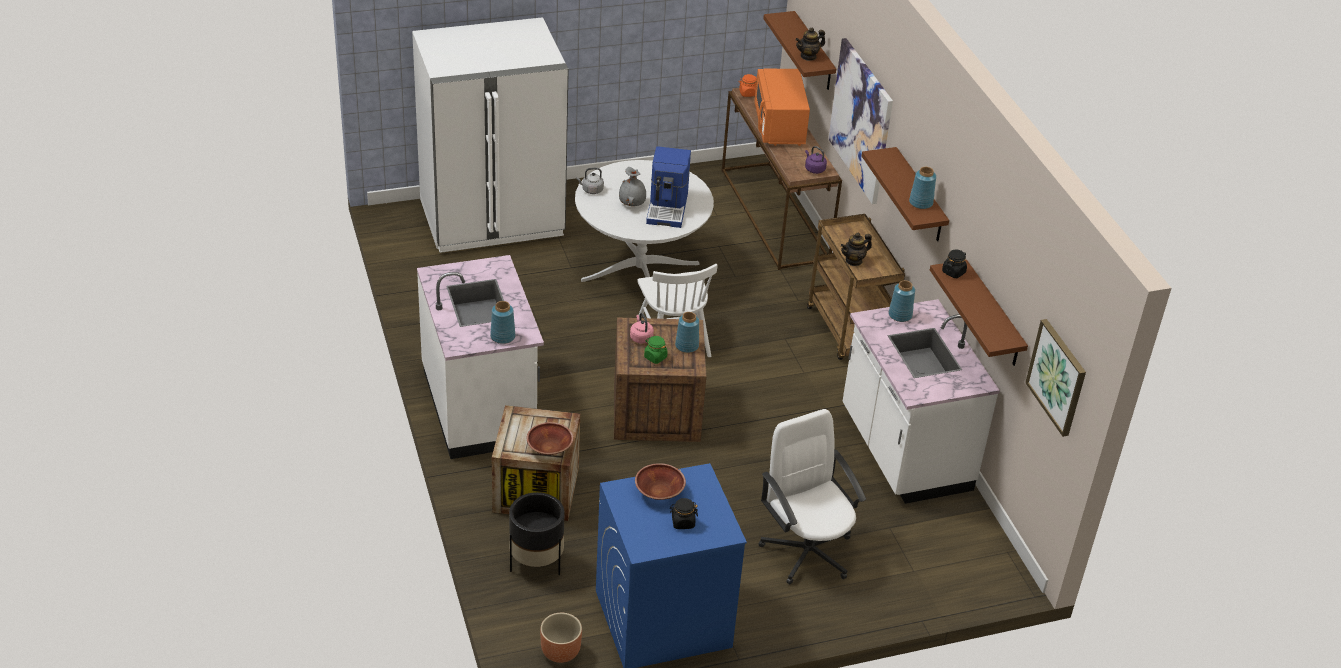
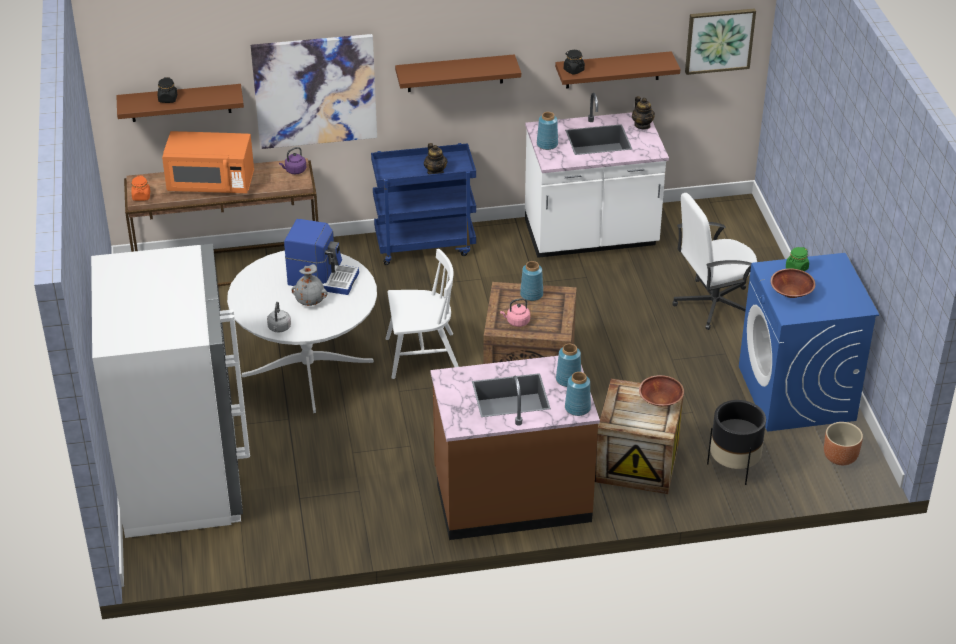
camera: 80 degrees left, 0 degrees up
white counter [417,255,544,459] -> brown counter [431,356,600,540]
green jar [644,336,668,364] -> green jar moved to [786,247,809,271]
black jar [670,498,698,529] -> black jar moved to [158,77,177,103]
teapot [795,28,825,61] -> teapot moved to [632,96,655,130]
brown cart [807,214,905,360] -> blue cart [371,143,476,265]
blue vase [909,167,936,209] -> blue vase moved to [565,372,591,416]

